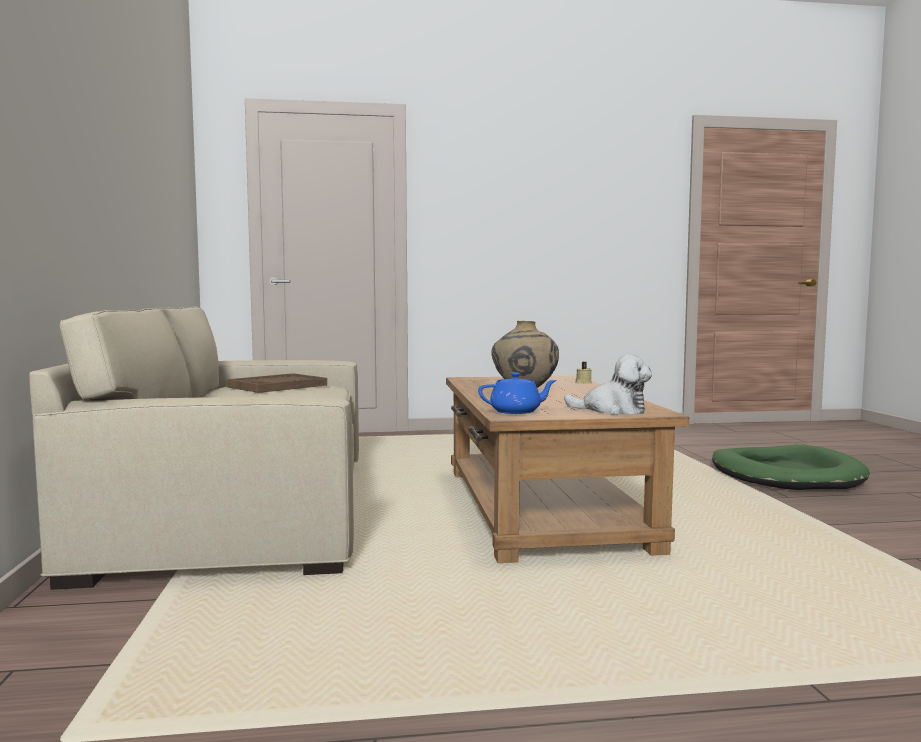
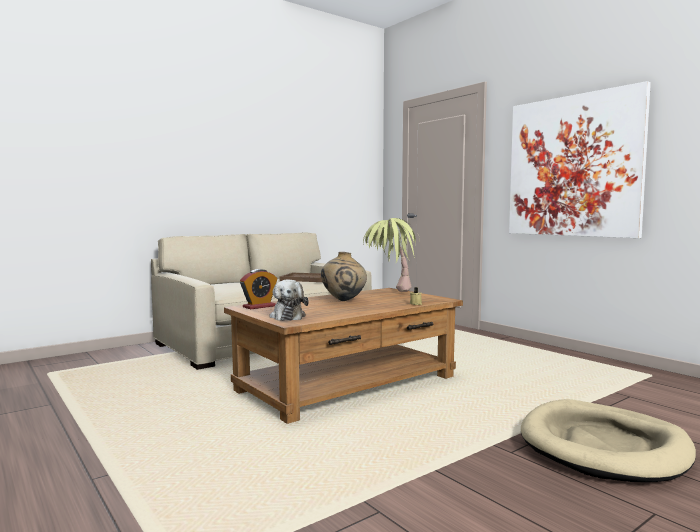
camera: 60 degrees right, 0 degrees up
blue teapot [478,372,557,414] -> alarm clock [240,269,277,309]
green dog bed [712,444,870,490] -> beige dog bed [521,399,696,482]
none -> potted plant [363,218,416,292]
none -> picture [509,81,651,238]

